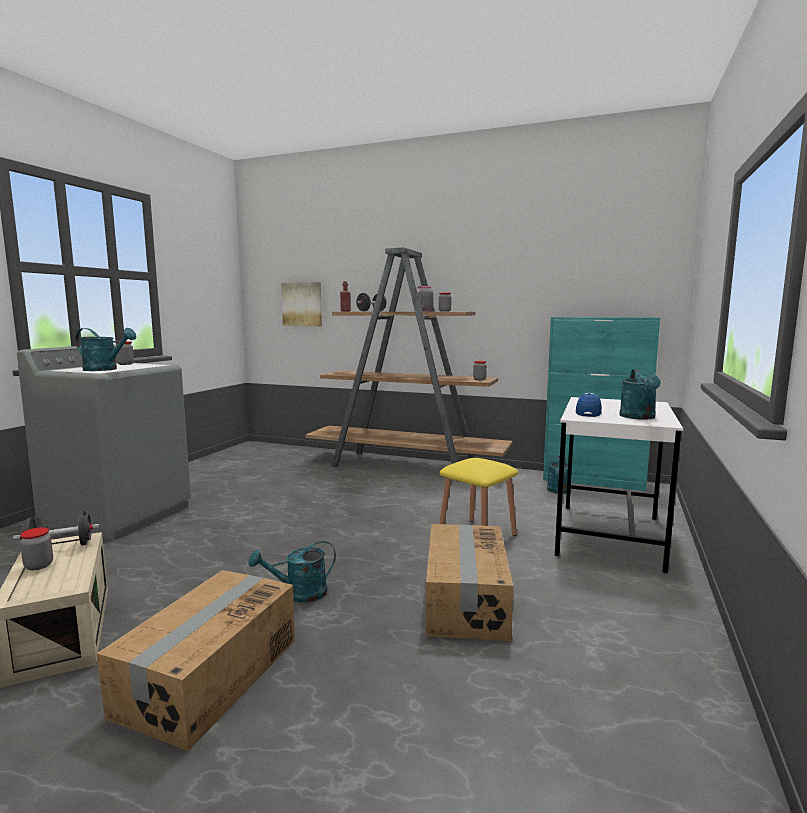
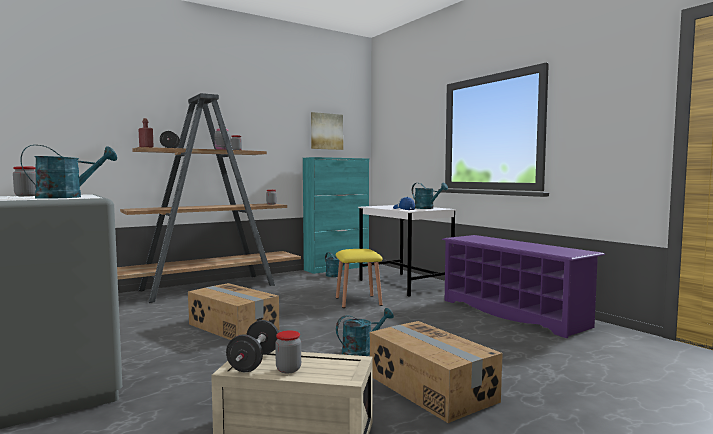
camera: 55 degrees left, 5 degrees down
turquoise watering can [249,540,336,602] -> turquoise watering can turned 135 degrees counterclockwise [336,308,394,356]
picture [281,282,322,326] -> picture moved to [311,112,343,150]
cardboard box [426,524,513,641] -> cardboard box moved to [188,283,279,340]
none -> purple shoe rack [442,235,605,338]

